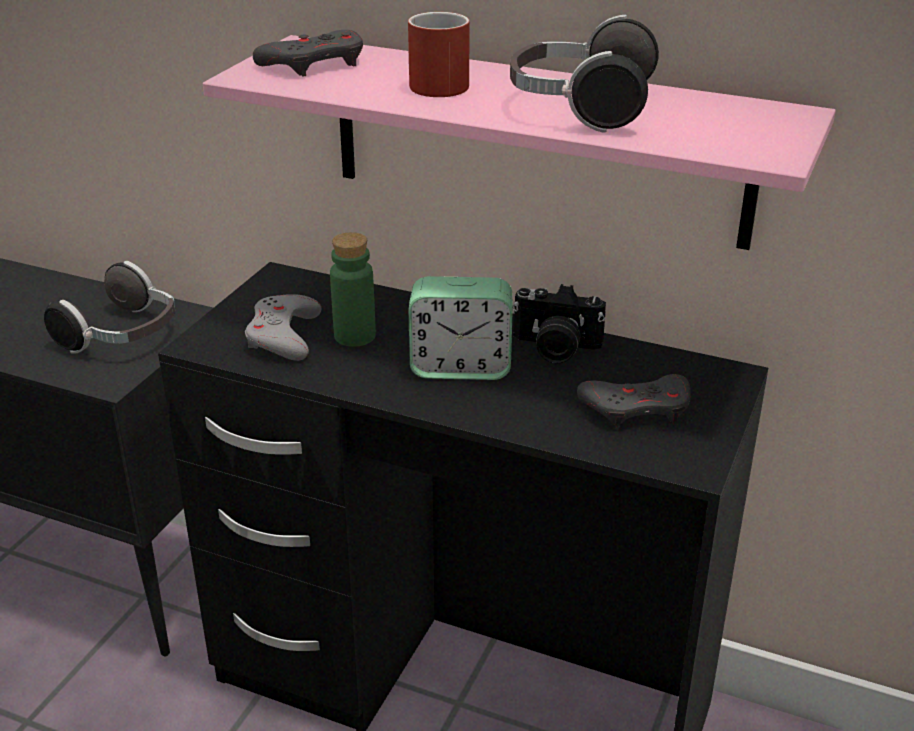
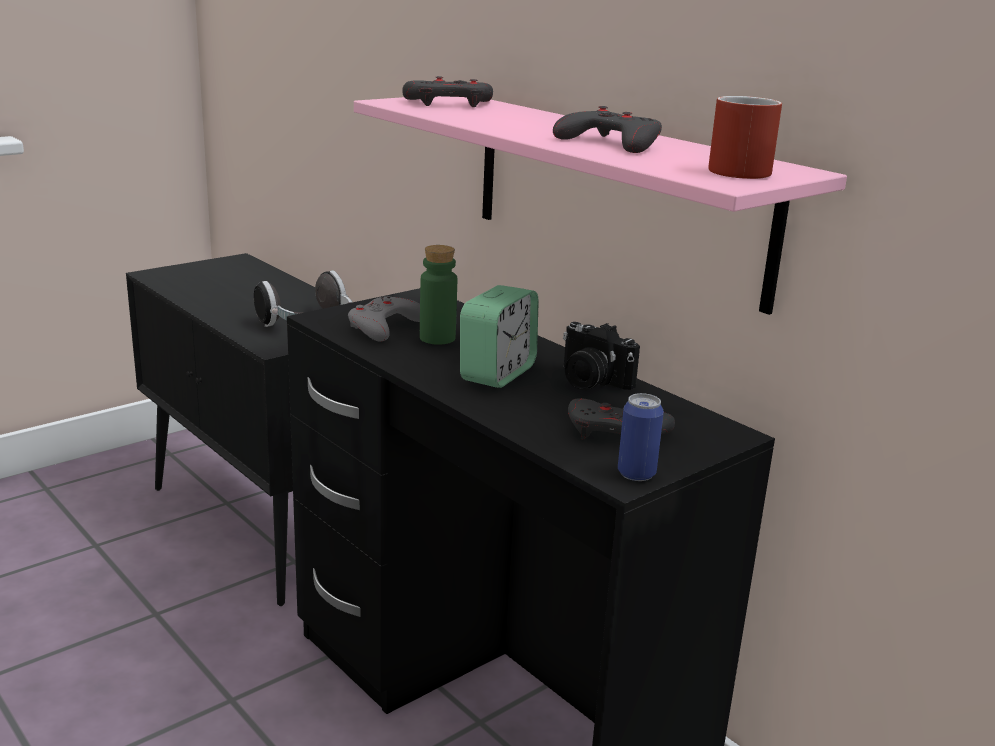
camera: 25 degrees right, 10 degrees down
red mug [408,12,470,97] -> red mug moved to [708,96,782,179]
alarm clock [409,276,513,380] -> alarm clock turned 90 degrees counterclockwise [460,285,539,388]
headphones [510,15,659,133] -> grey game controller [553,106,662,153]
none -> can [618,393,664,481]

